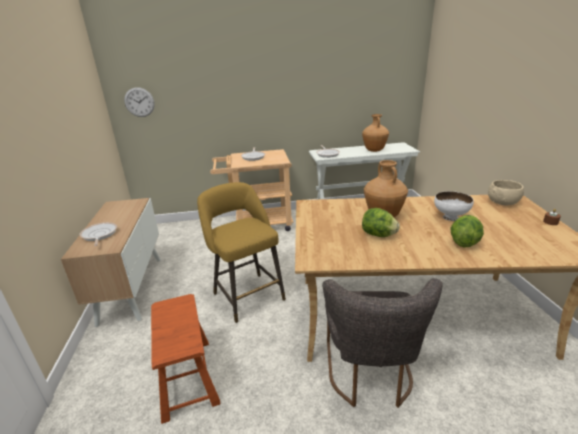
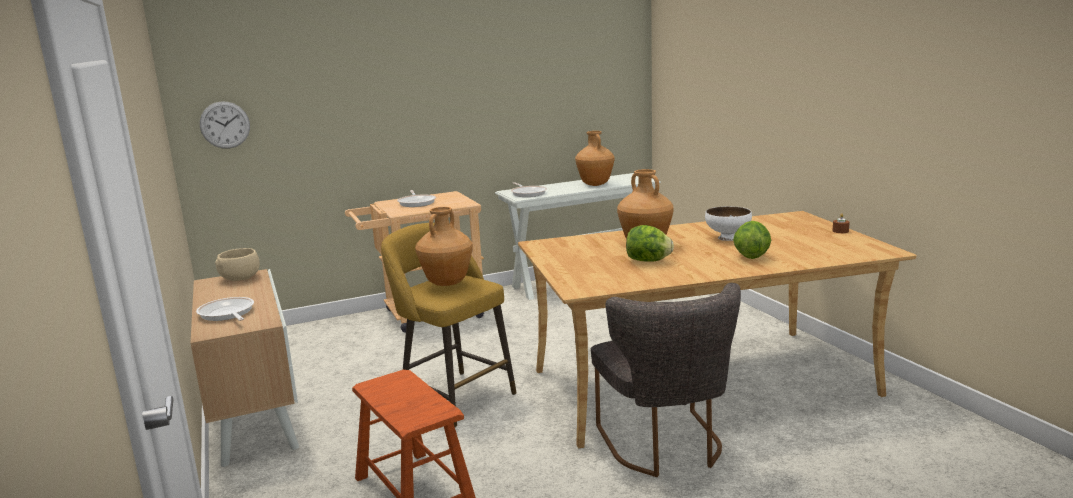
camera: 15 degrees left, 10 degrees down
beige bowl [488,180,524,206] -> beige bowl moved to [215,248,260,281]
none -> brown vase [415,207,473,286]

